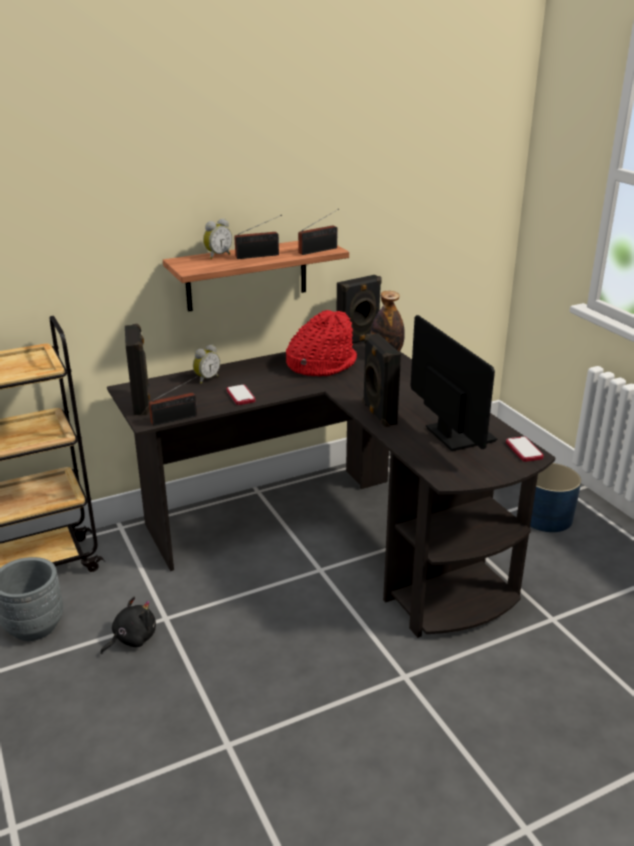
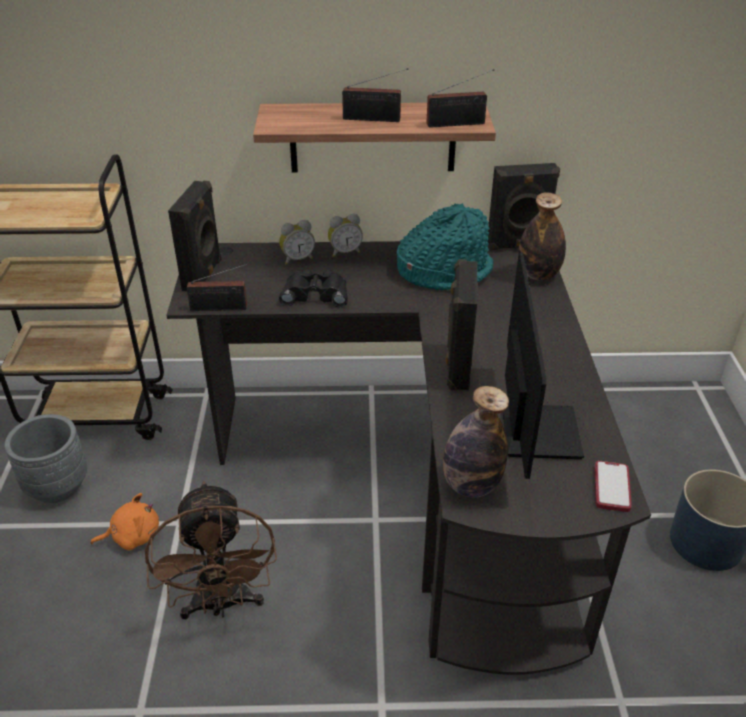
camera: 25 degrees right, 10 degrees up
black plush toy [100,596,156,654] -> orange plush toy [91,493,159,550]
alarm clock [203,218,232,259] -> alarm clock moved to [328,213,363,257]
phone [227,385,255,405] -> black binoculars [279,269,348,308]
red hat [286,310,357,376] -> turquoise hat [397,203,493,290]
none -> brown fan [145,481,277,619]
none -> bottle [443,386,509,497]

